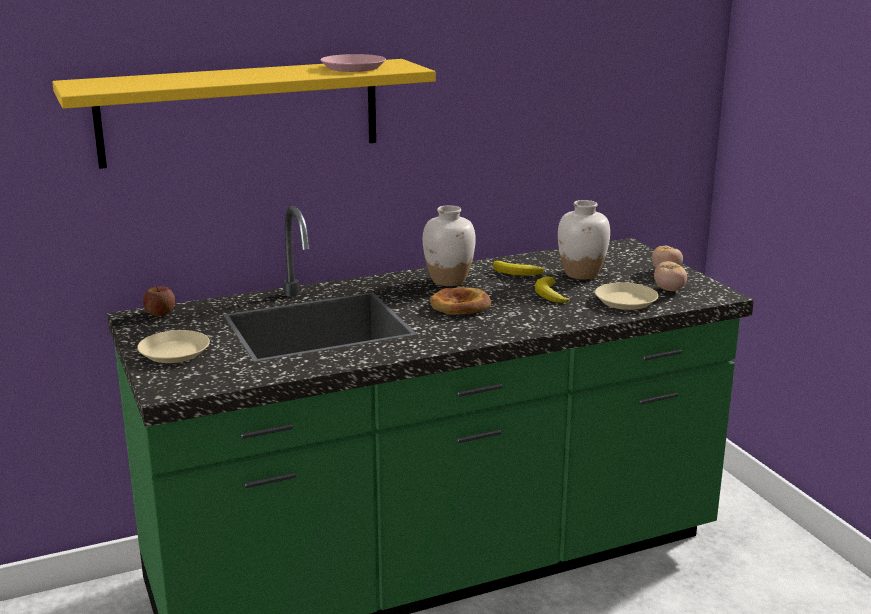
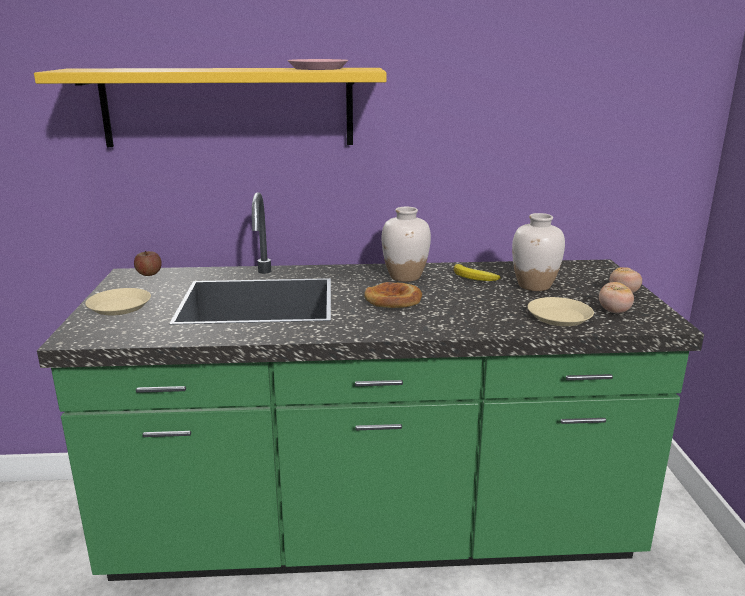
camera: 20 degrees right, 0 degrees up
banana [535,276,569,303] -> none

